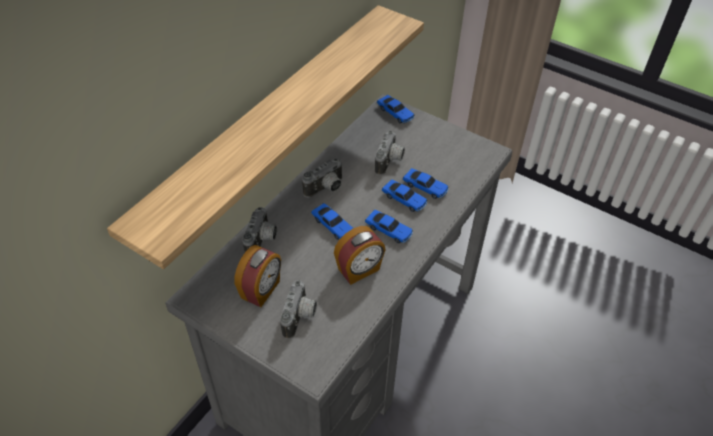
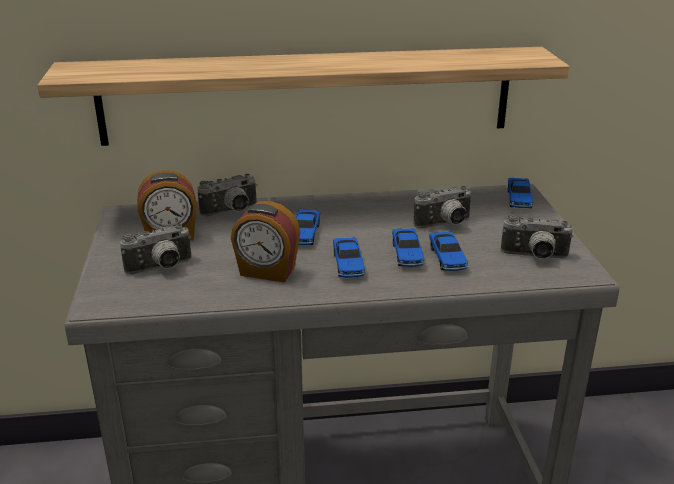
camera: 50 degrees right, 20 degrees down
camera [302,158,343,198] -> camera moved to [501,215,573,259]

